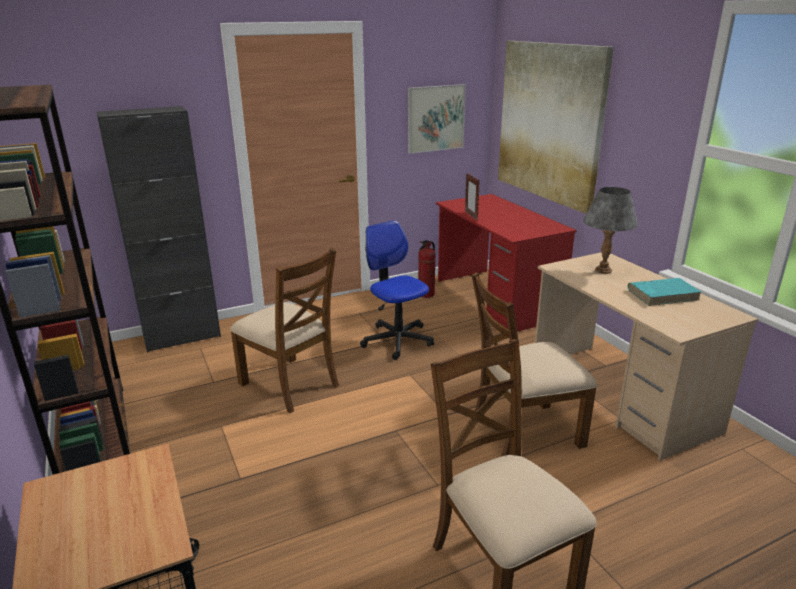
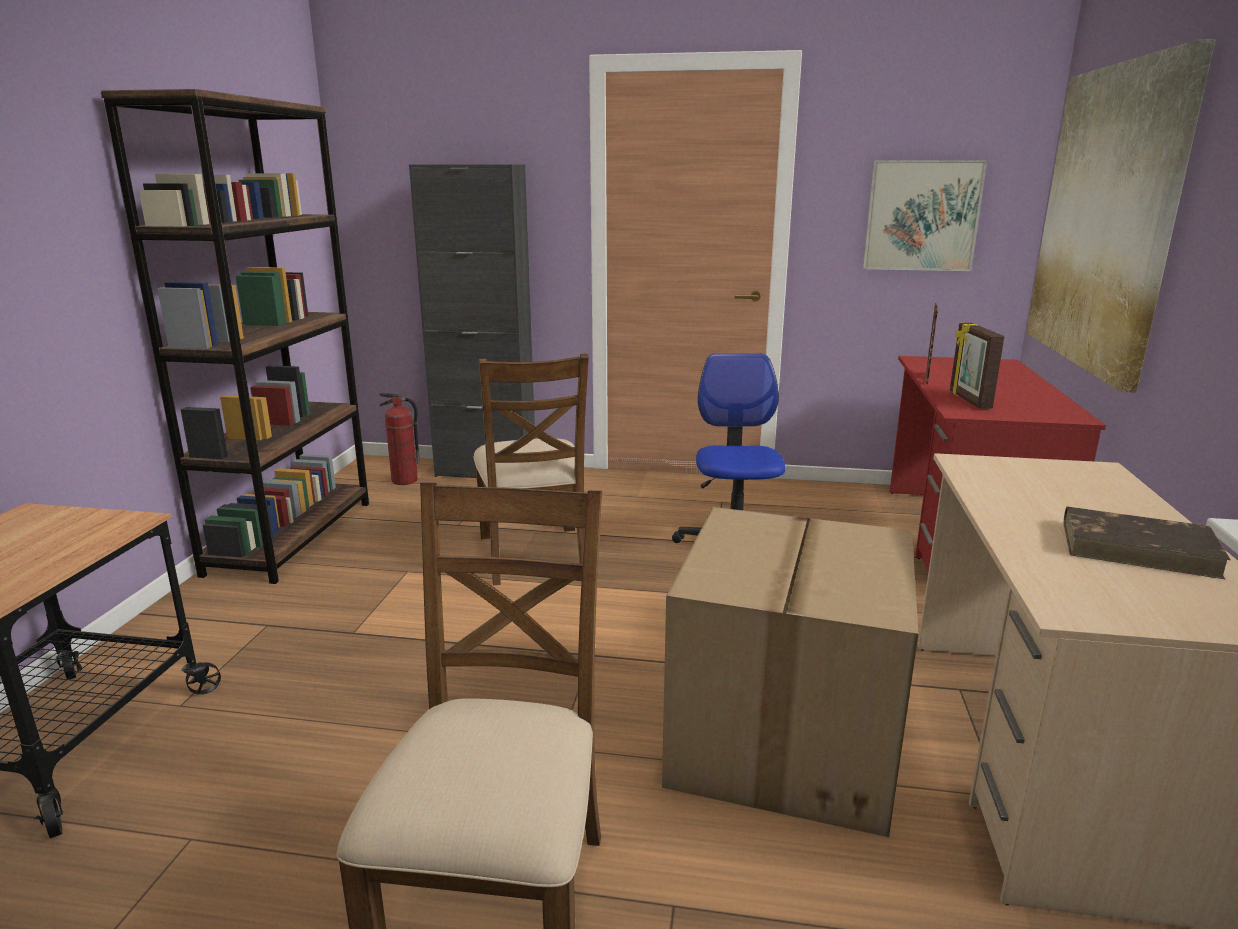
camera: 35 degrees right, 5 degrees down
fire extinguisher [418,240,436,298] -> fire extinguisher moved to [379,393,420,485]
brown chair [472,272,597,456] -> cardboard box [662,507,918,837]
grey table lamp [583,187,638,274] -> none
turquoise book [628,278,701,306] -> brown book [1064,506,1231,579]
none -> picture frame [950,323,1004,409]

